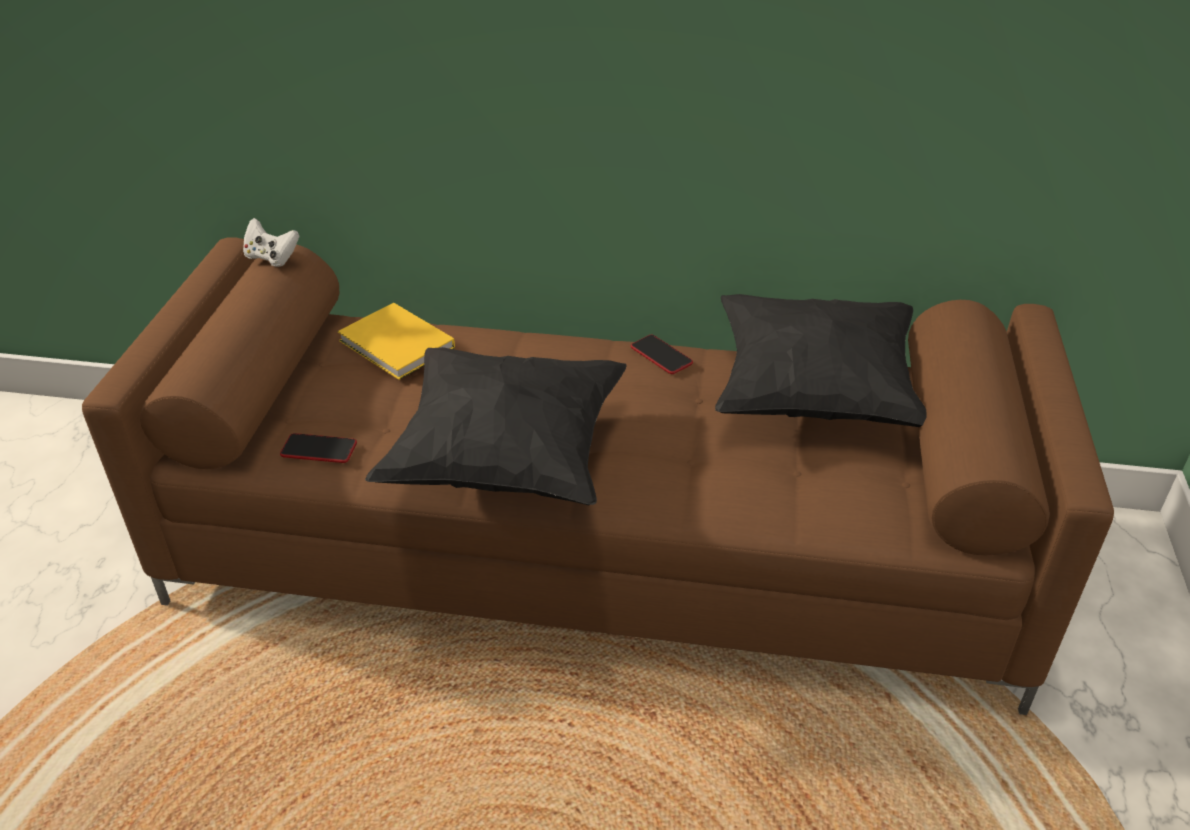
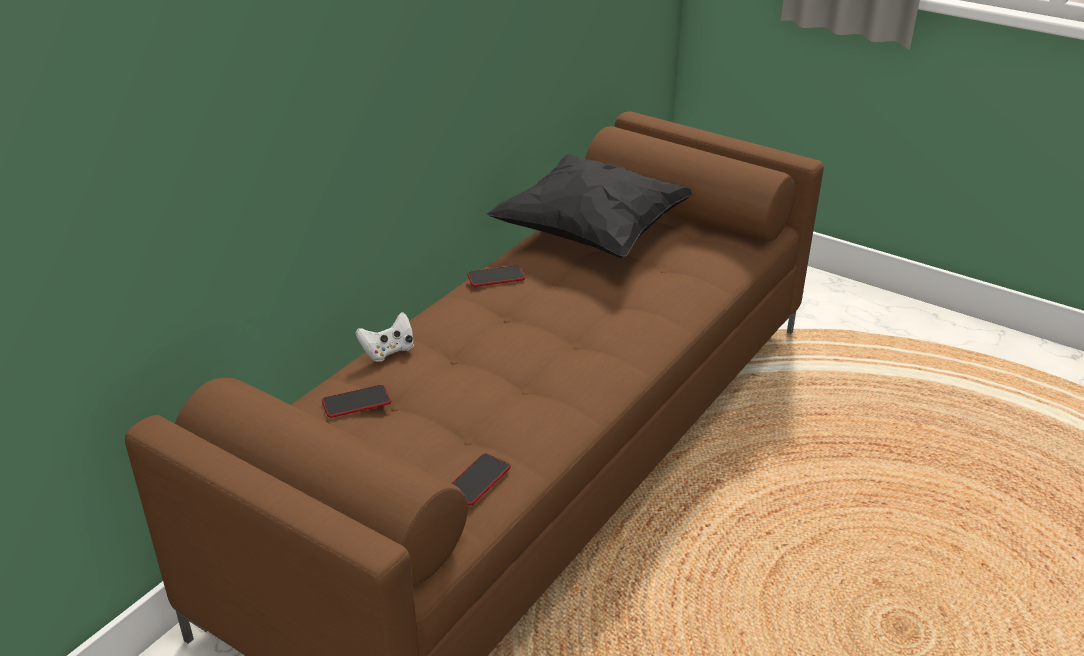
camera: 65 degrees left, 5 degrees down
white game controller [243,218,300,267] -> white game controller moved to [355,312,414,362]
yellow book [338,303,455,380] -> phone [322,385,391,418]
black pillow [365,347,627,505] -> none

